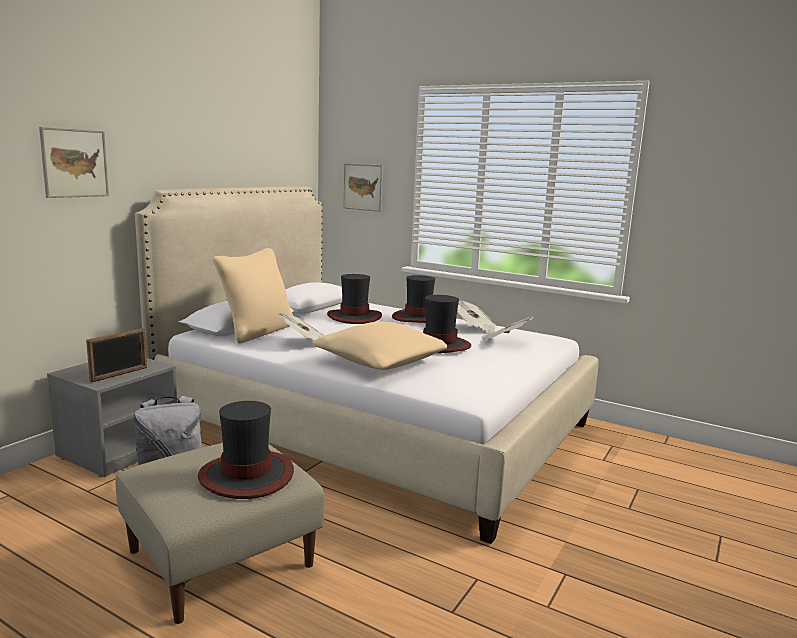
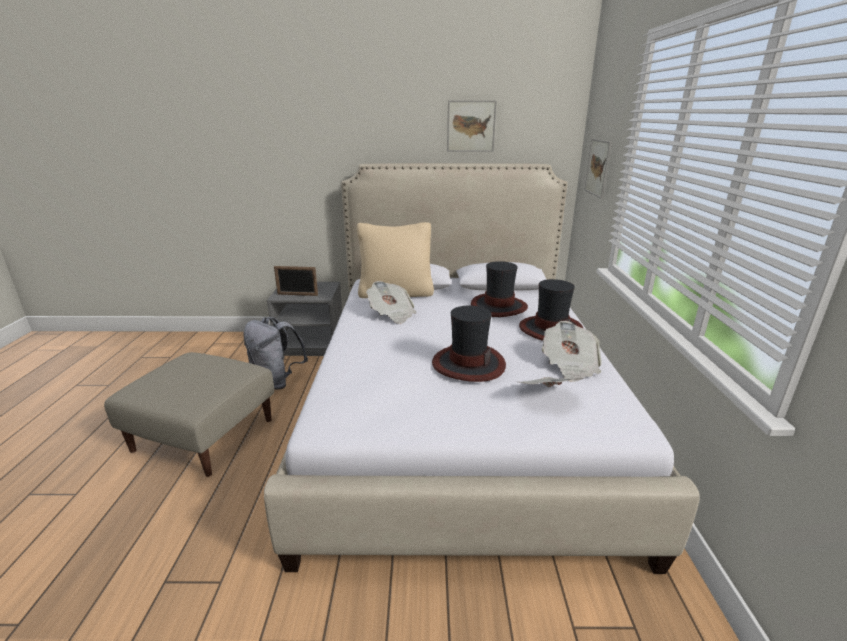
camera: 60 degrees right, 10 degrees up
picture [39,127,109,198] -> picture moved to [447,100,497,152]
hat [198,401,294,499] -> none
beige pillow [313,321,447,370] -> none

